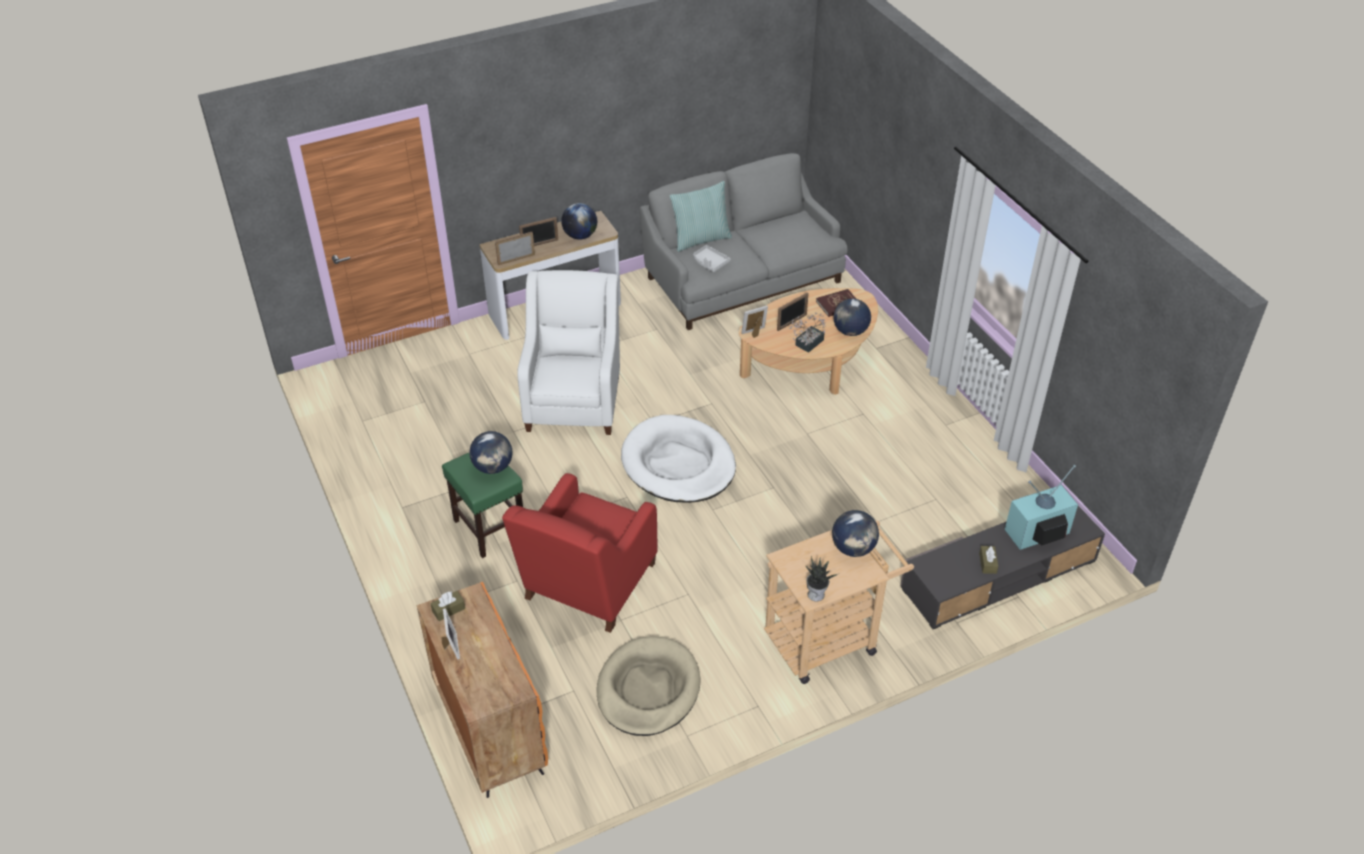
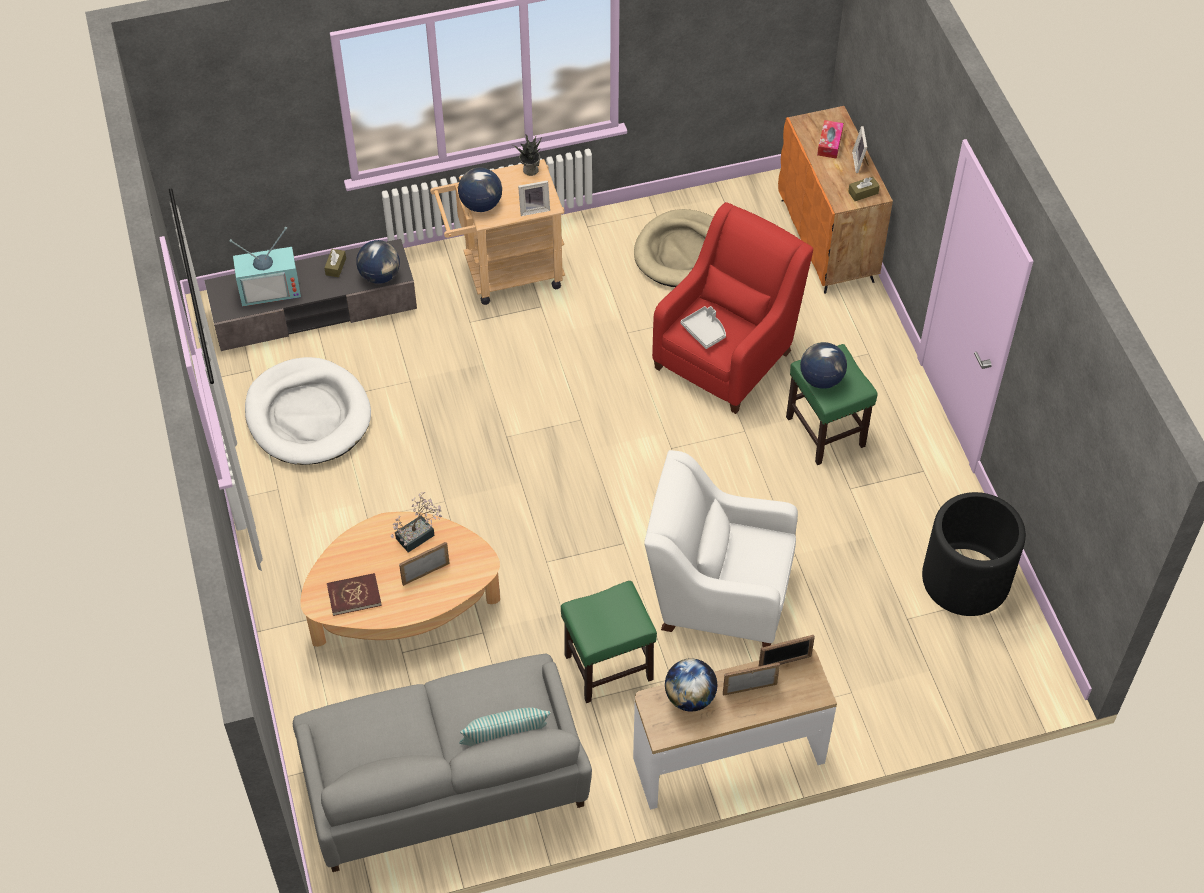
camera: 170 degrees left, 10 degrees up
white armchair [517,270,620,435] -> white armchair turned 90 degrees clockwise [644,450,798,647]
white dog bed [621,415,736,503] -> white dog bed moved to [245,357,371,465]
grey tray [693,245,730,272] -> grey tray moved to [680,306,726,349]
picture frame [741,306,768,338] -> picture frame moved to [518,180,550,216]
globe [834,299,871,336] -> globe moved to [356,240,400,284]
none -> green stool [561,581,657,703]
none -> tissue box [817,120,844,159]
none -> black planter [922,492,1026,616]

